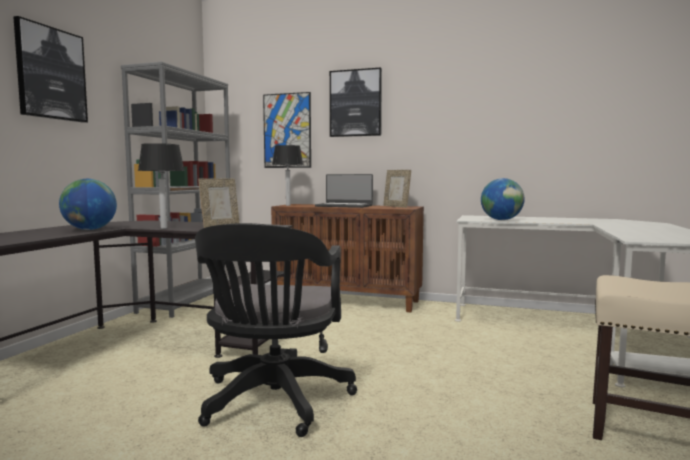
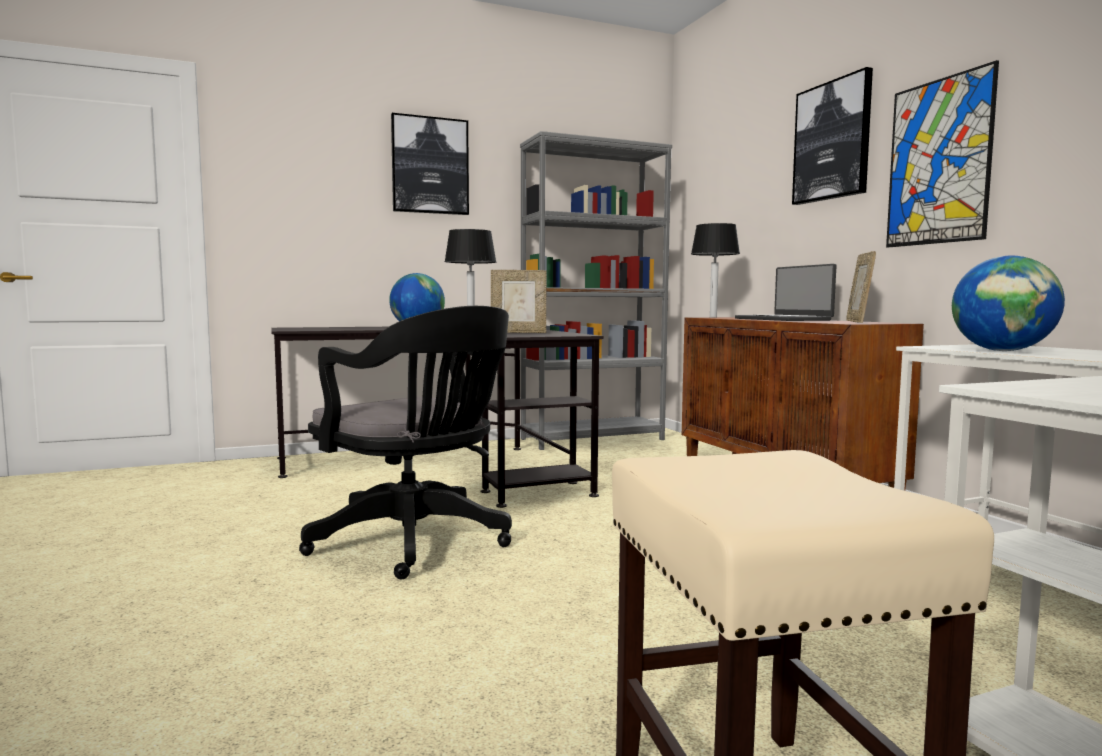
camera: 50 degrees right, 0 degrees up
black office chair [195,223,357,437] -> black office chair turned 105 degrees counterclockwise [299,306,512,579]
picture [263,92,311,168] -> picture moved to [886,60,999,247]

